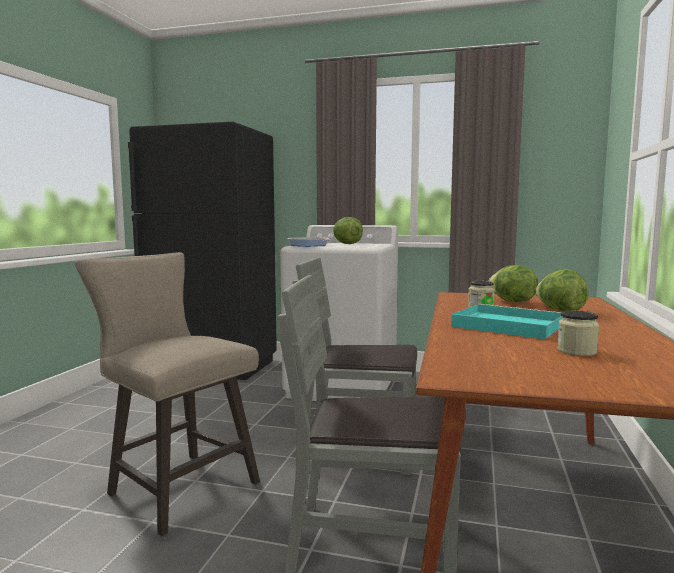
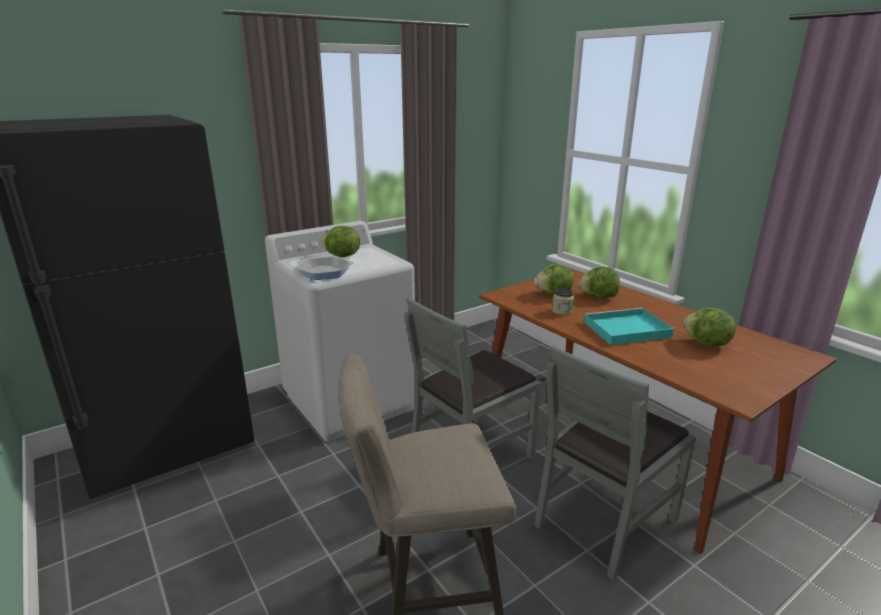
camera: 50 degrees left, 15 degrees up
jar [557,311,599,356] -> lettuce [683,308,736,346]

